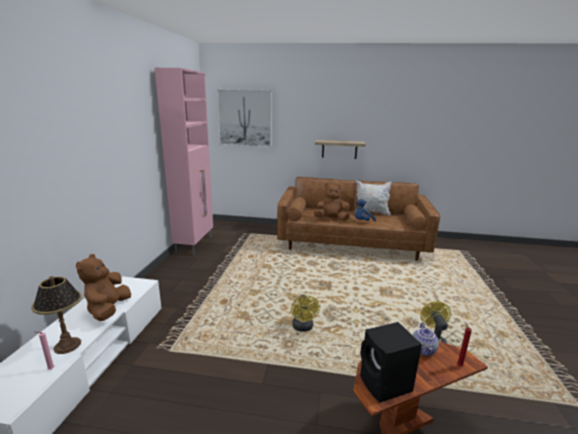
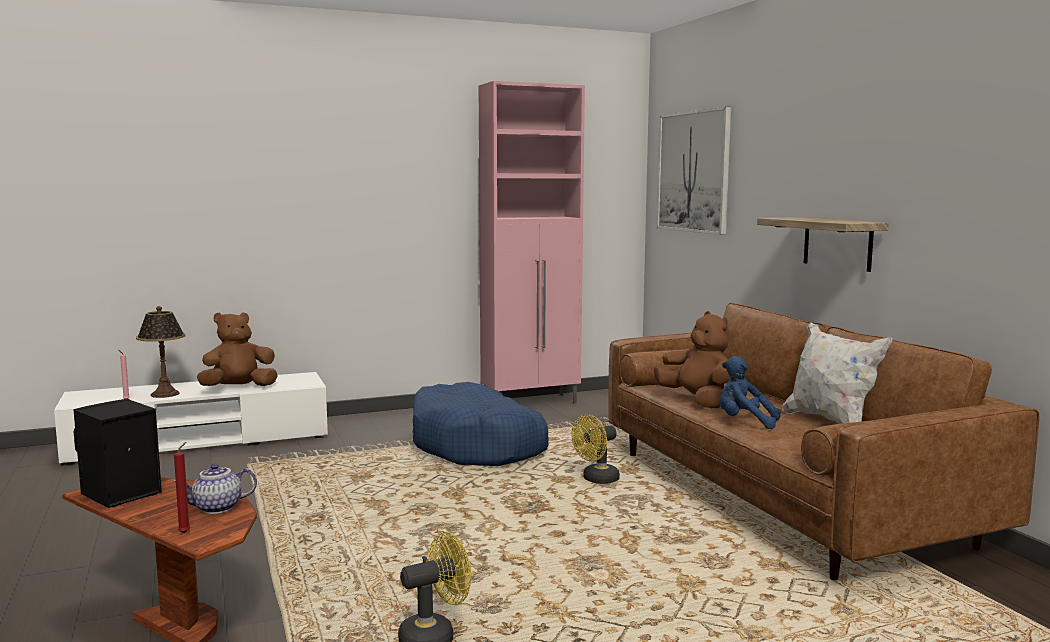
camera: 60 degrees right, 10 degrees down
yellow fan [291,294,320,332] -> yellow fan moved to [572,414,620,484]
none -> blue dog bed [413,382,548,466]

